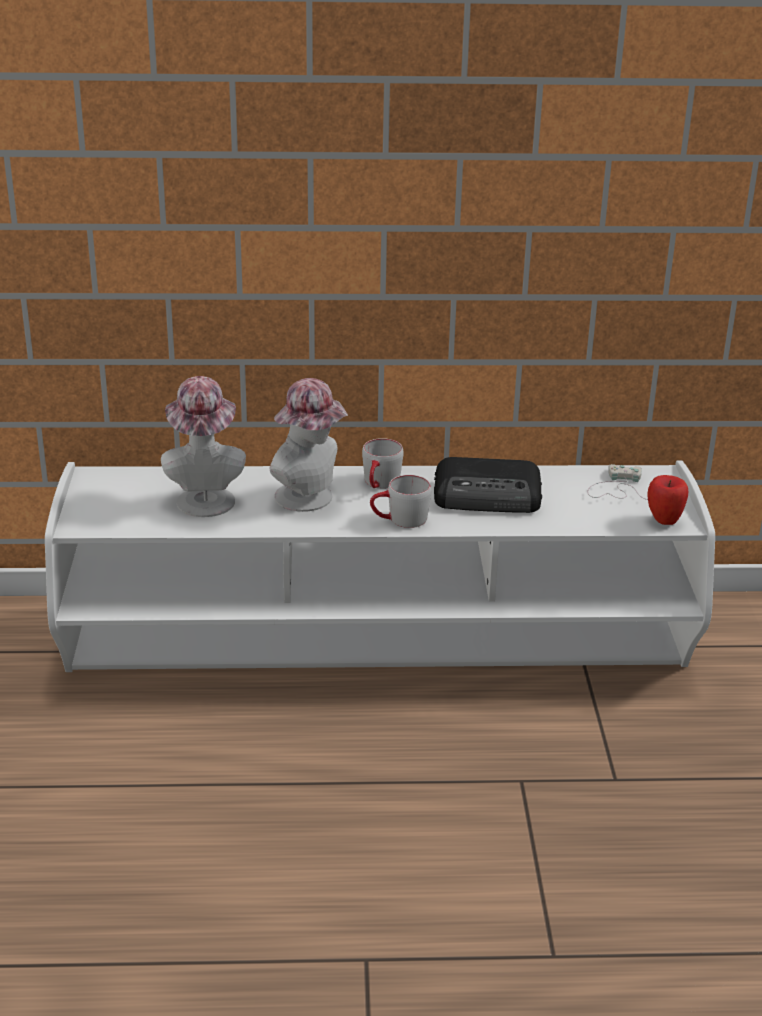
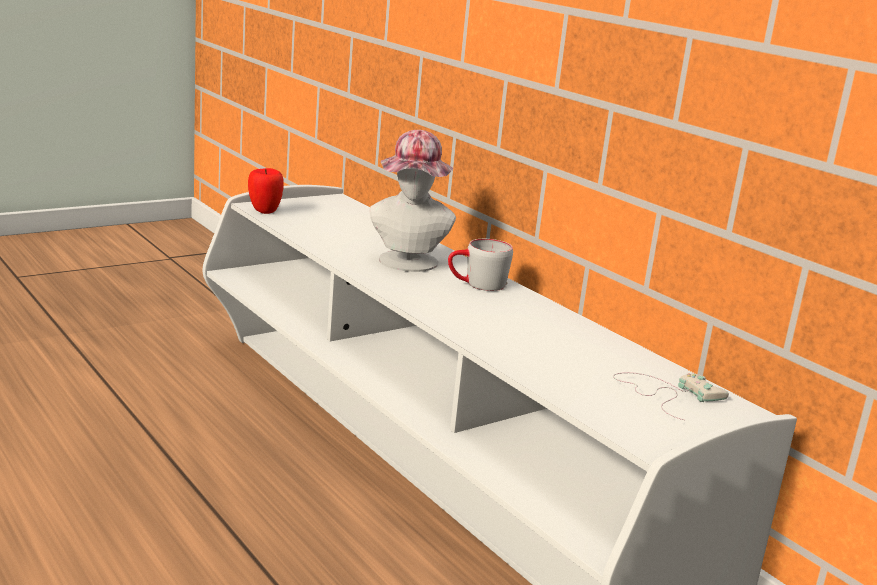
camera: 55 degrees right, 10 degrees down
hat [161,376,246,517] -> none
grey mug [370,475,431,528] -> none
radio [434,457,542,513] -> none
apple [647,475,688,525] -> apple moved to [248,168,284,214]

